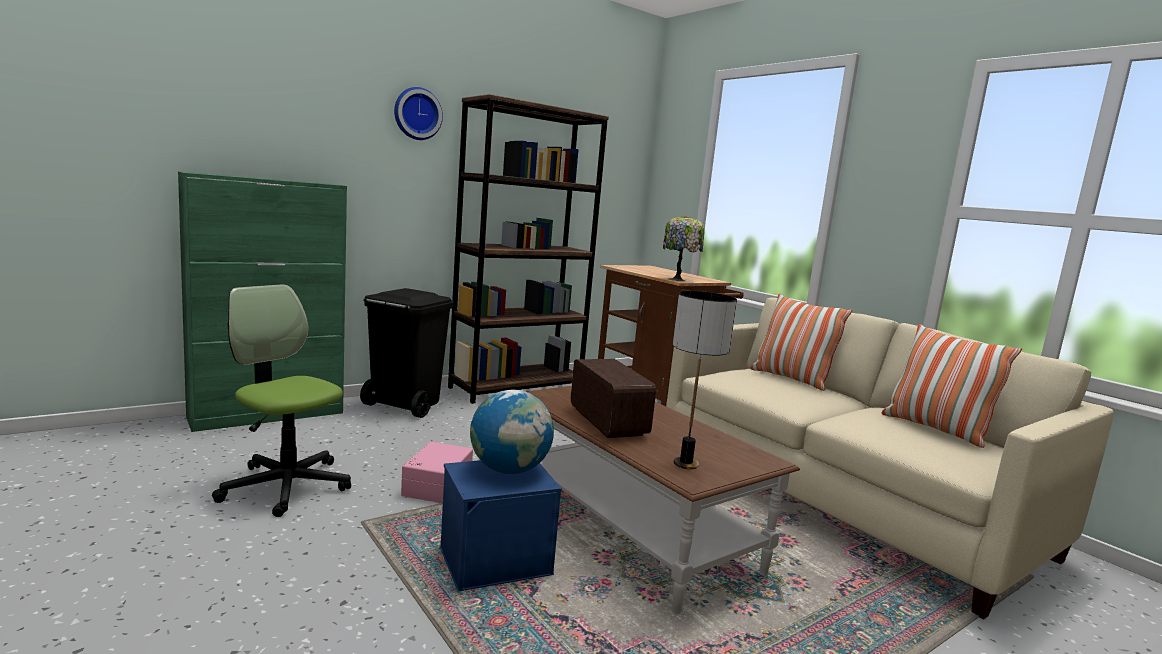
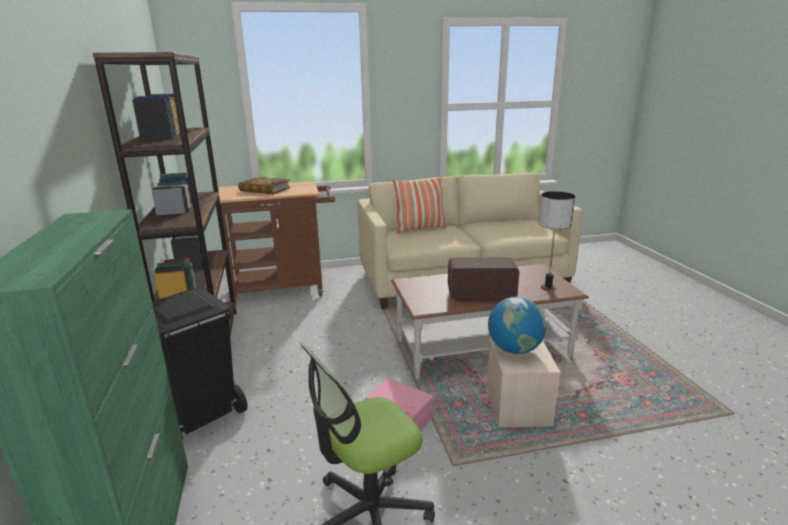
camera: 65 degrees left, 10 degrees up
wall clock [394,87,443,140] -> none
blue storage box [440,460,562,591] -> beige storage box [486,338,561,428]
table lamp [663,216,705,281] -> none
pillow [881,324,1022,448] -> none
none -> book [238,177,291,194]

